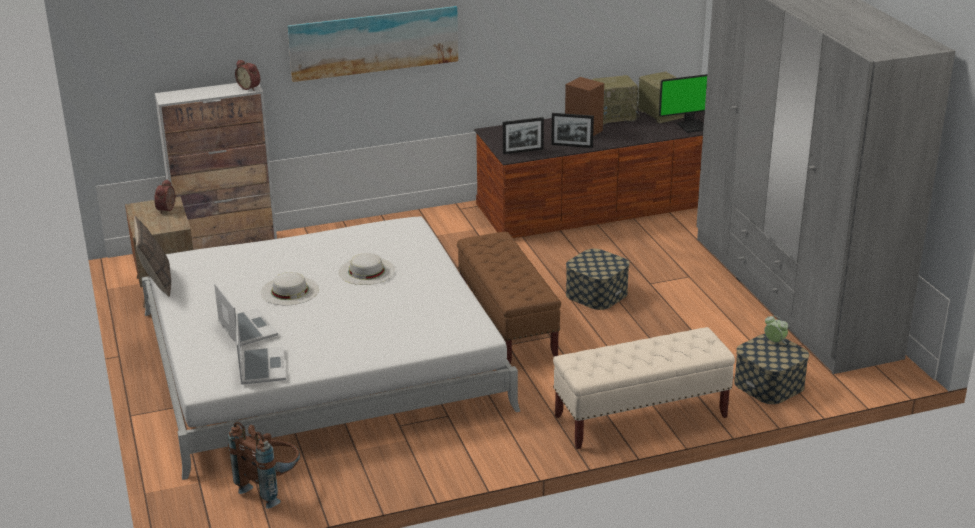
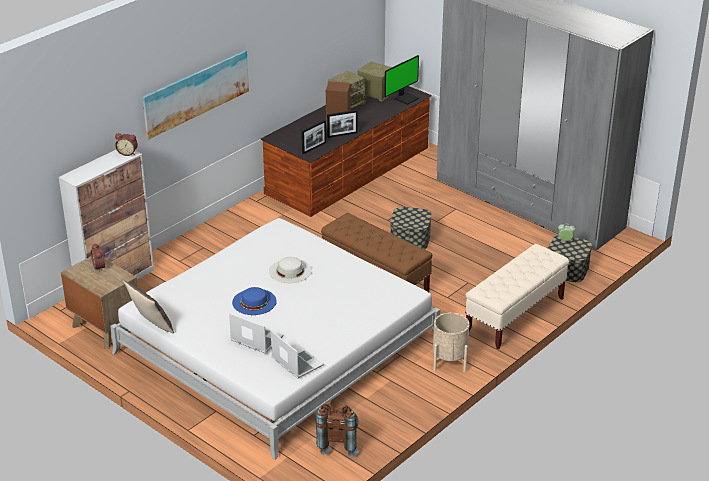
camera: 30 degrees left, 5 degrees up
white hat [261,272,319,305] -> blue hat [232,287,277,315]
none -> beige planter [433,313,470,372]

